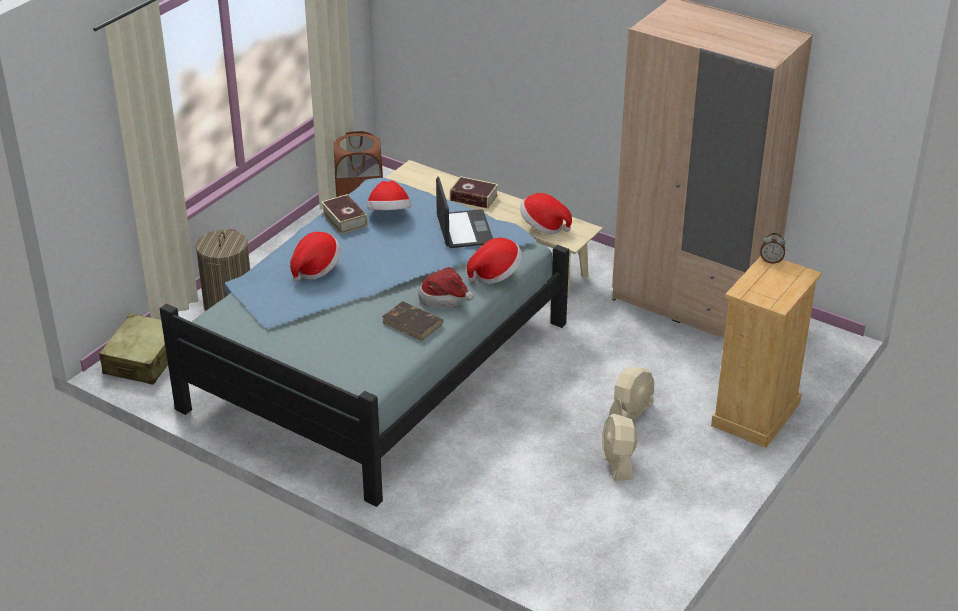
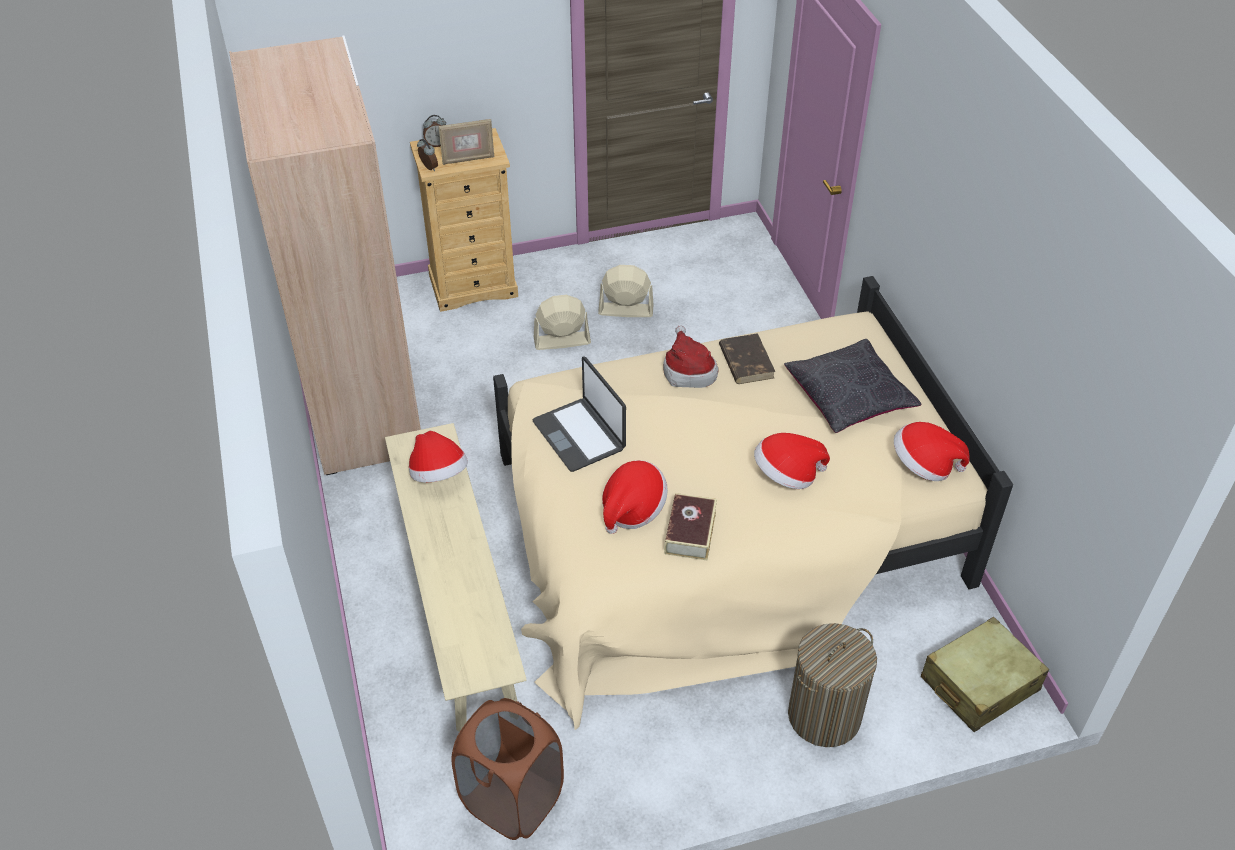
camera: 140 degrees left, 10 degrees up
blue bed [159,178,569,507] -> beige bed [493,276,1013,730]
laptop [436,176,493,248] -> laptop turned 60 degrees counterclockwise [533,356,626,472]
book [450,176,498,209] -> none
hat [467,237,522,284] -> hat moved to [894,422,970,481]
beige fan [602,414,637,481] -> beige fan turned 120 degrees counterclockwise [598,265,654,317]
none -> alarm clock [423,115,446,147]
none -> picture frame [438,119,495,165]
none -> black pillow [784,339,921,433]

